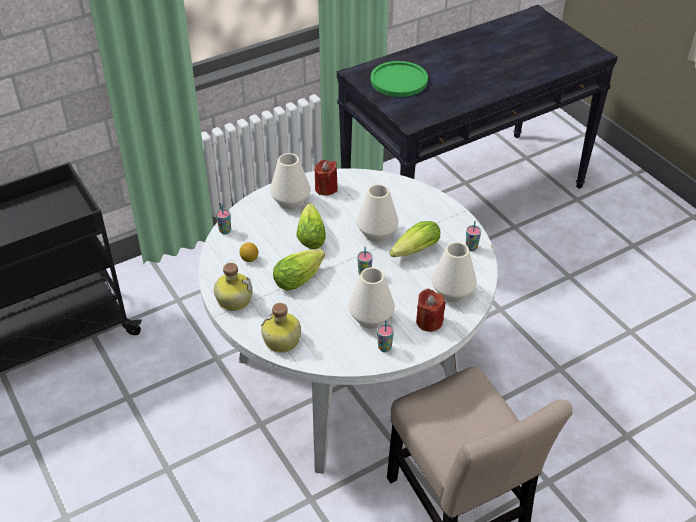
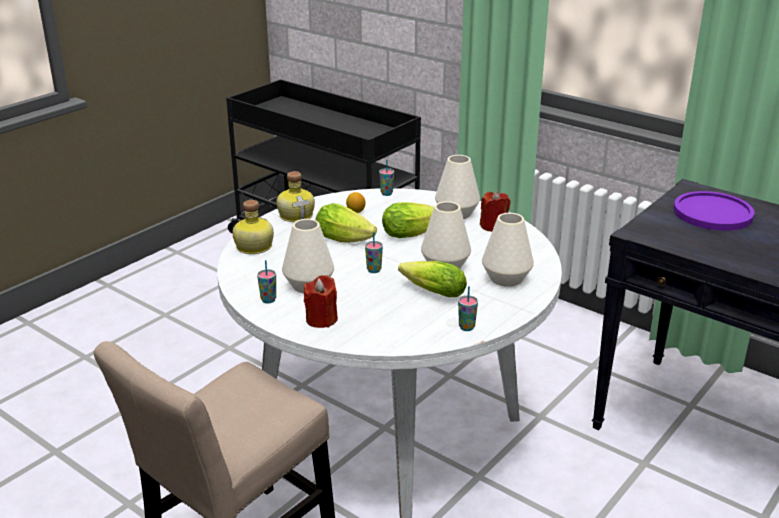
camera: 70 degrees right, 15 degrees down
green plate [371,61,428,97] -> purple plate [673,191,755,230]
white vase [432,242,477,302] -> white vase moved to [482,213,534,287]

